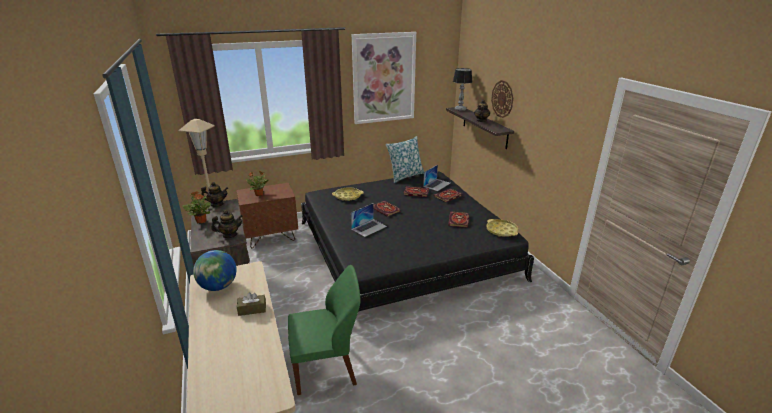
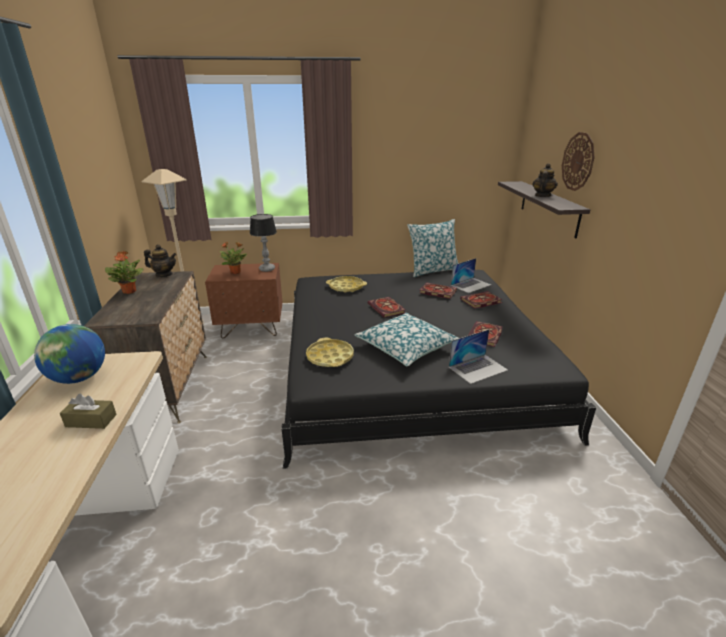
camera: 15 degrees right, 0 degrees up
teapot [211,210,243,238] -> none
green chair [288,265,360,395] -> none
laptop [351,203,387,237] -> laptop moved to [449,329,508,384]
picture [352,32,416,124] -> none
table lamp [453,68,472,111] -> table lamp moved to [250,214,277,272]
yellow tray [486,219,518,237] -> yellow tray moved to [306,337,354,367]
none -> pillow [355,313,459,366]

